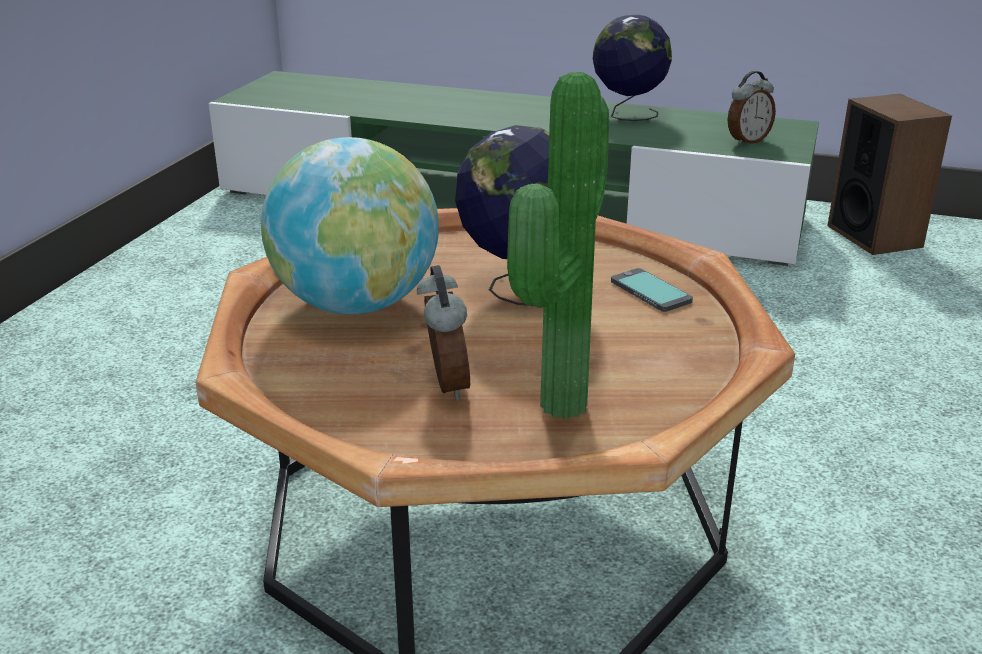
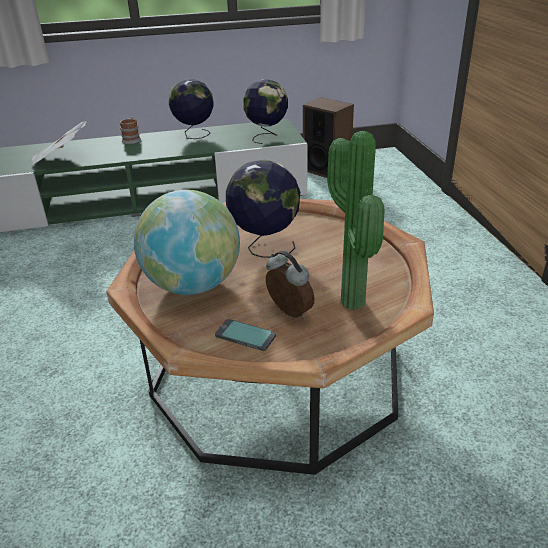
camera: 30 degrees left, 5 degrees up
phone [611,268,693,312] -> phone moved to [215,319,276,351]
alarm clock [728,71,776,145] -> globe [243,79,288,144]
none -> newspaper [32,121,86,165]
none -> mug [120,117,141,144]

